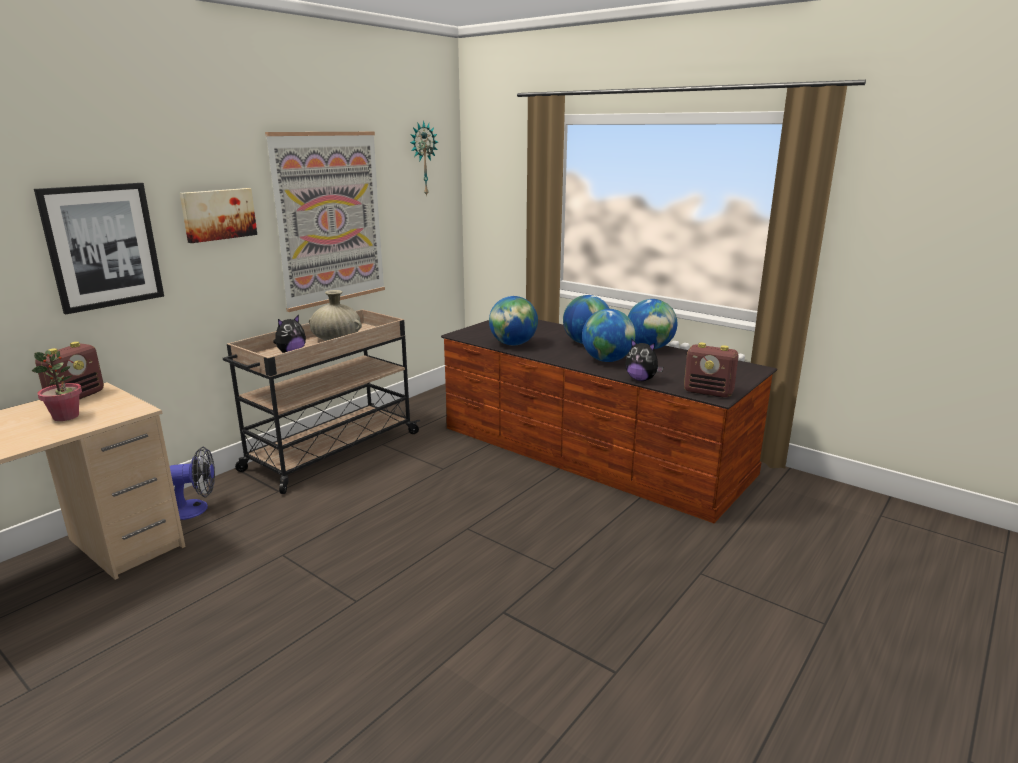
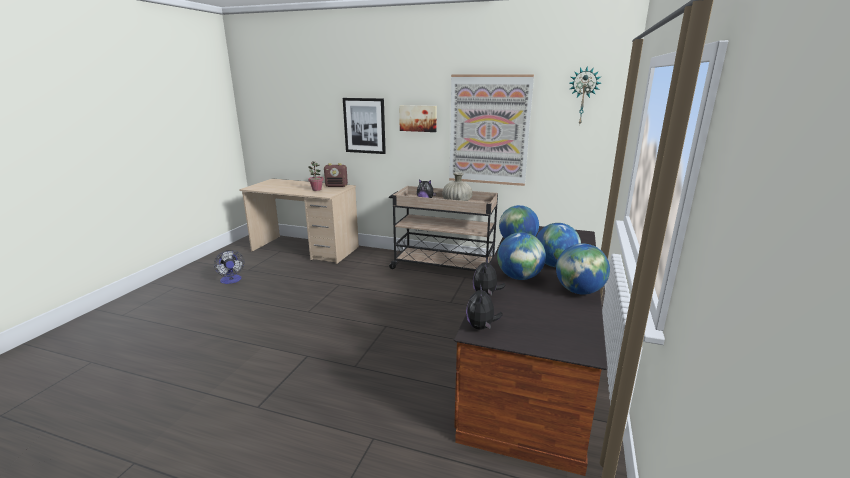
camera: 70 degrees right, 0 degrees up
fan [170,447,215,520] -> fan moved to [214,250,244,284]
radio [684,343,739,398] -> plush toy [466,284,503,330]

